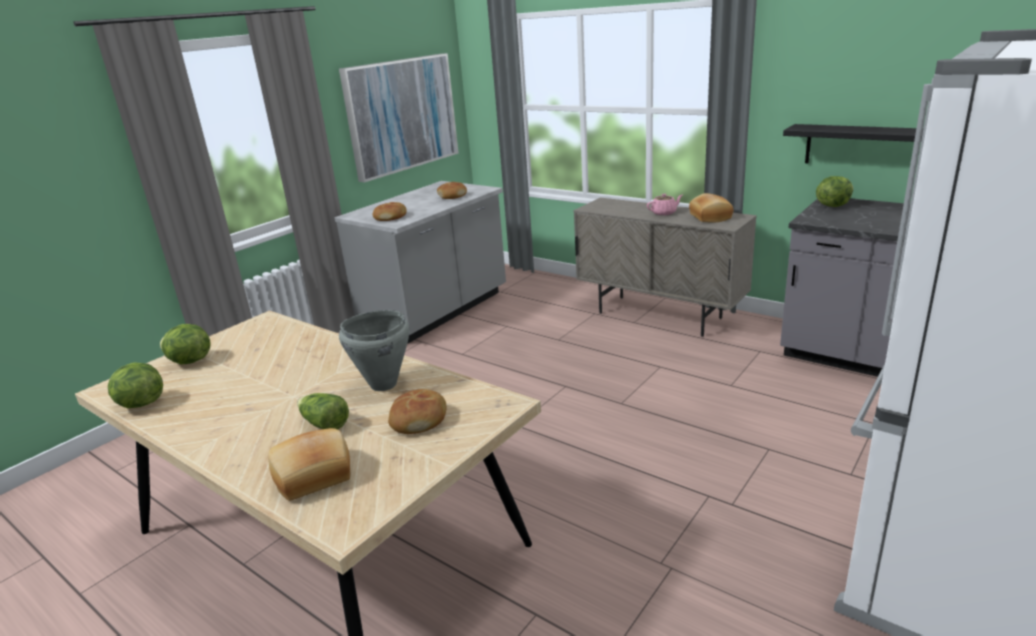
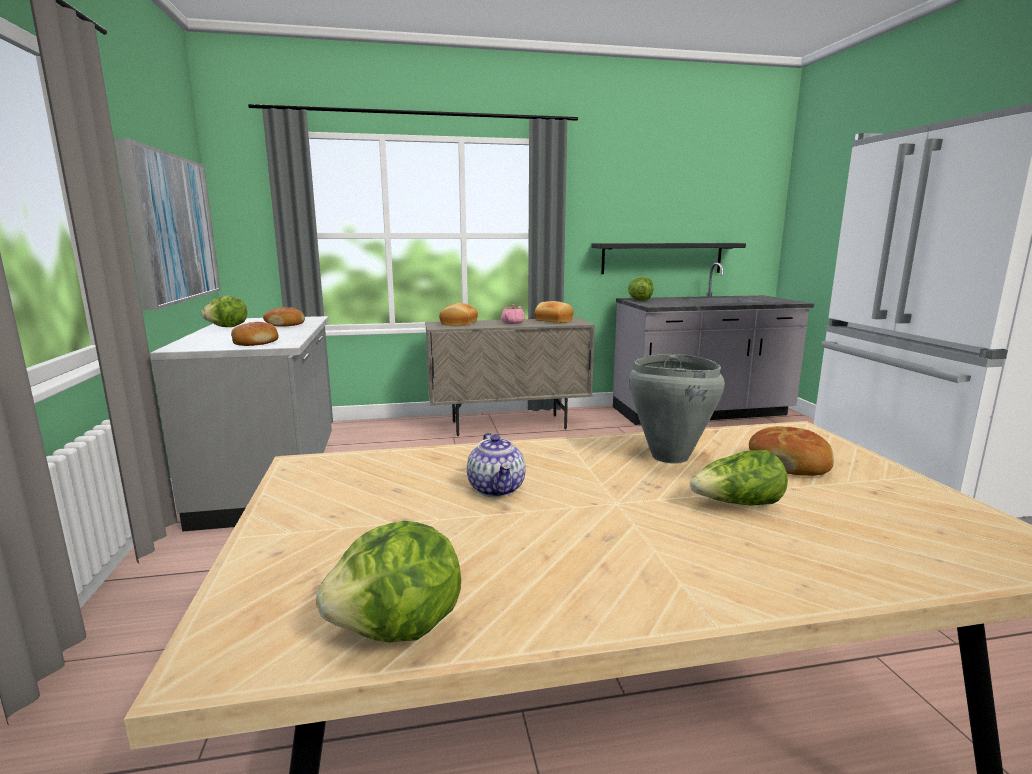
camera: 50 degrees left, 10 degrees down
lettuce [160,324,211,364] -> lettuce moved to [201,295,247,327]
bread [268,428,350,501] -> bread moved to [439,303,478,326]
none -> teapot [467,433,526,497]

